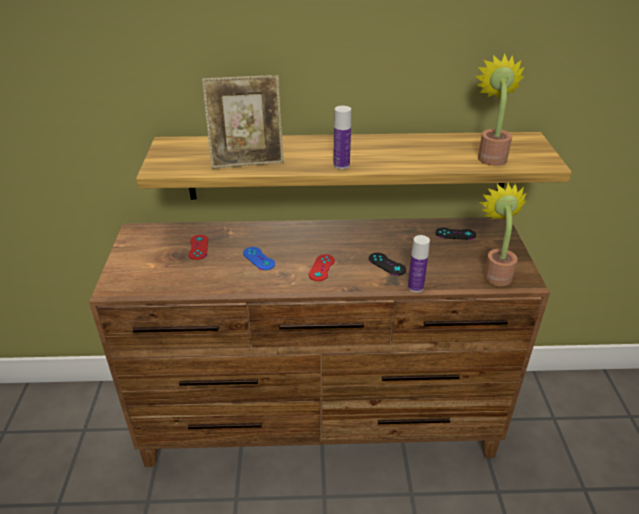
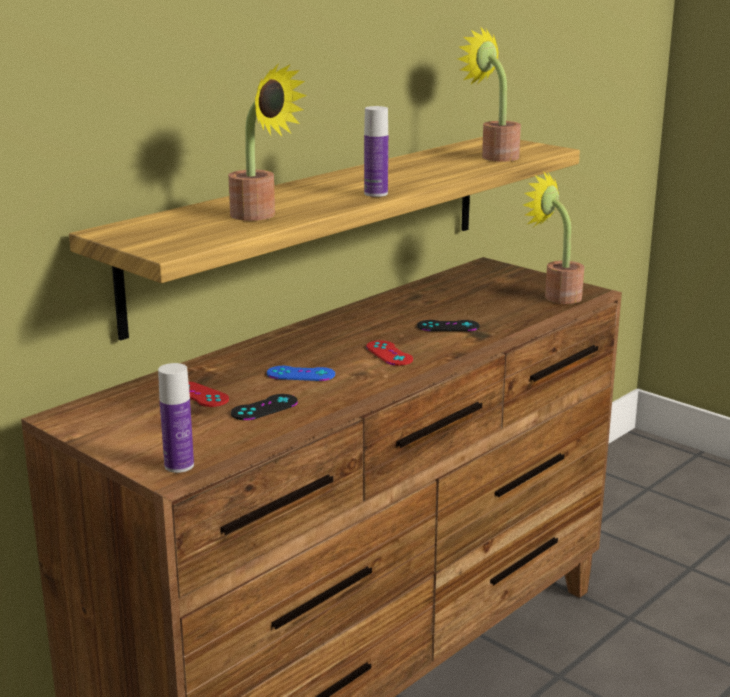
camera: 45 degrees left, 15 degrees down
picture frame [202,75,284,169] -> potted plant [228,63,307,221]
bottle [408,235,430,292] -> bottle moved to [158,363,194,473]
black game controller [435,228,476,240] -> black game controller moved to [231,394,298,420]

